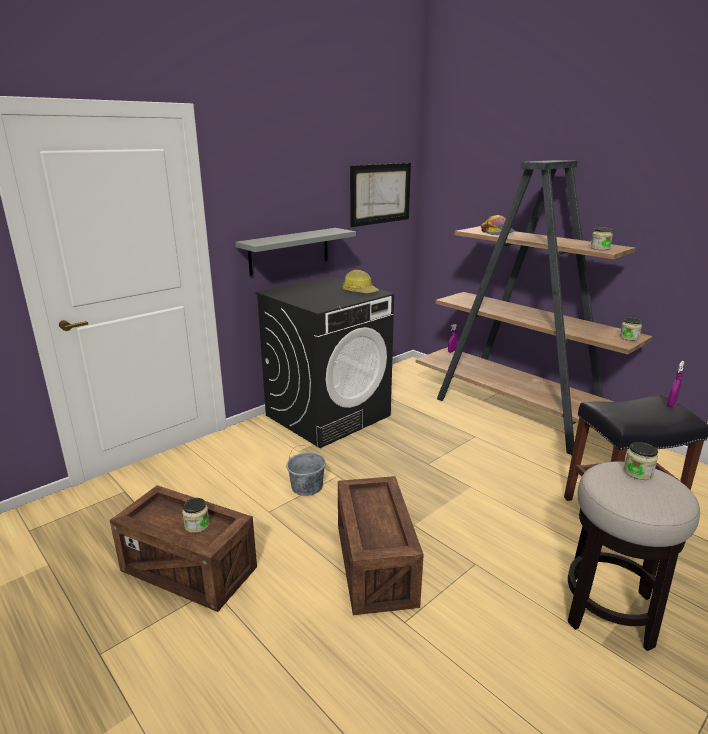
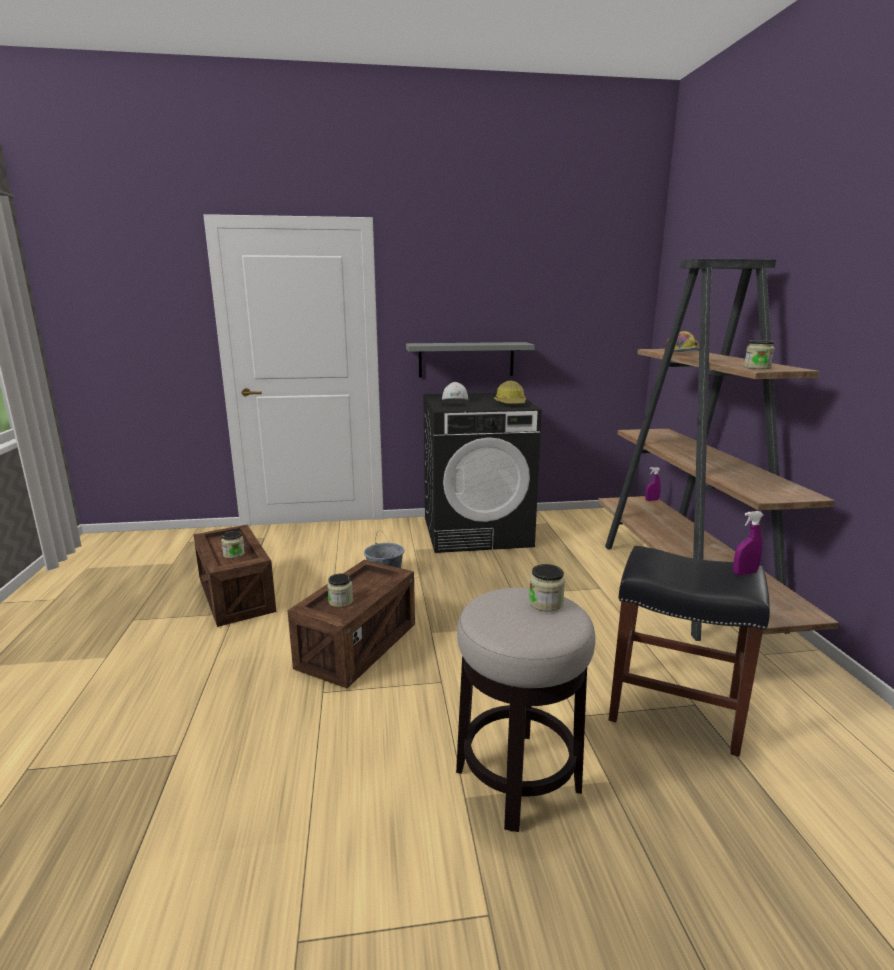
camera: 35 degrees right, 5 degrees down
picture [350,163,411,227] -> none
jar [620,318,642,341] -> jar moved to [327,573,353,607]
none -> cap [441,382,469,405]

